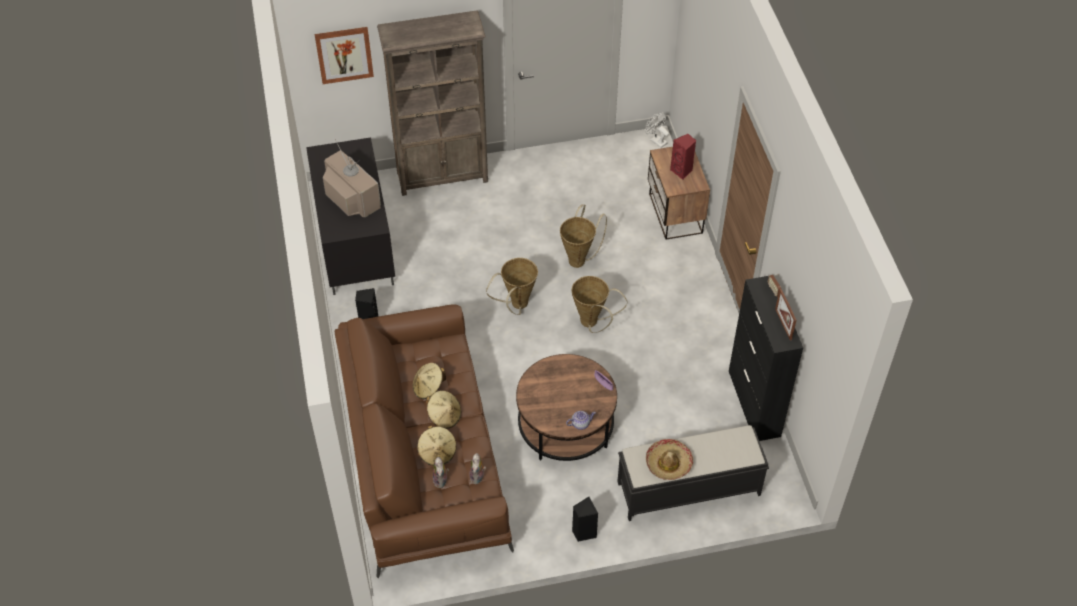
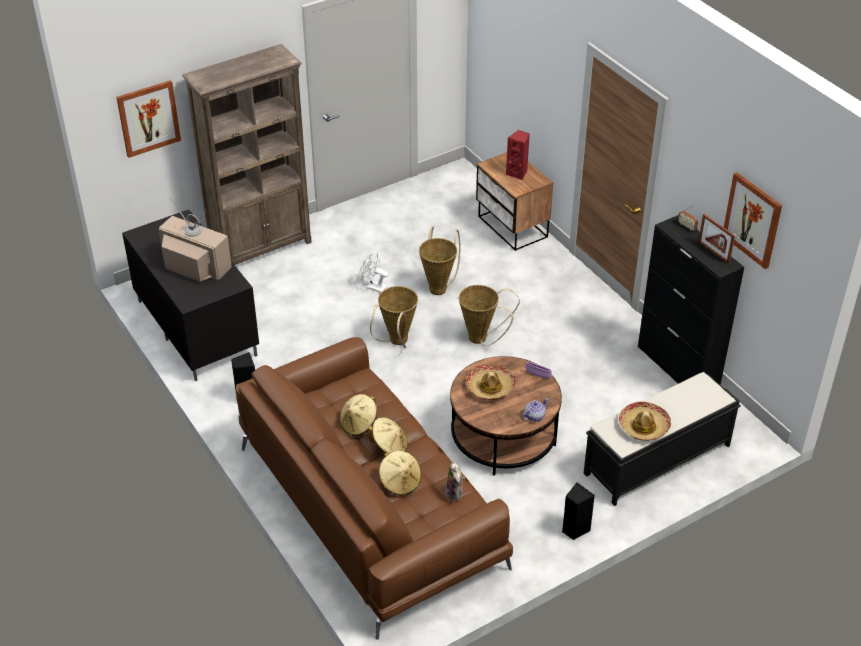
camera: 20 degrees left, 10 degrees down
plush toy [433,457,449,488] -> none
white fan [646,113,669,148] -> white fan moved to [360,253,388,293]
none -> hat [466,364,516,400]
none -> picture [724,172,782,269]

